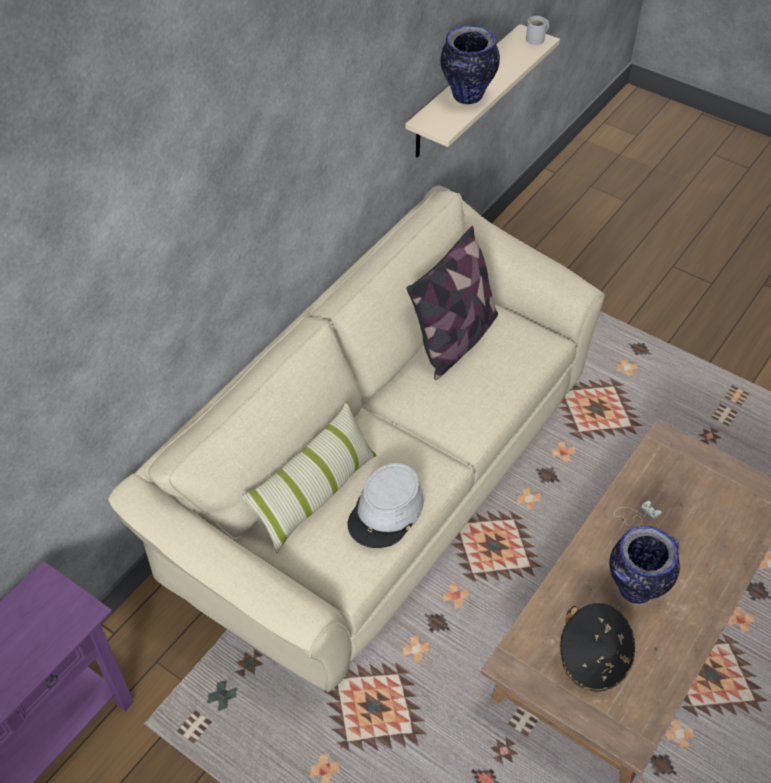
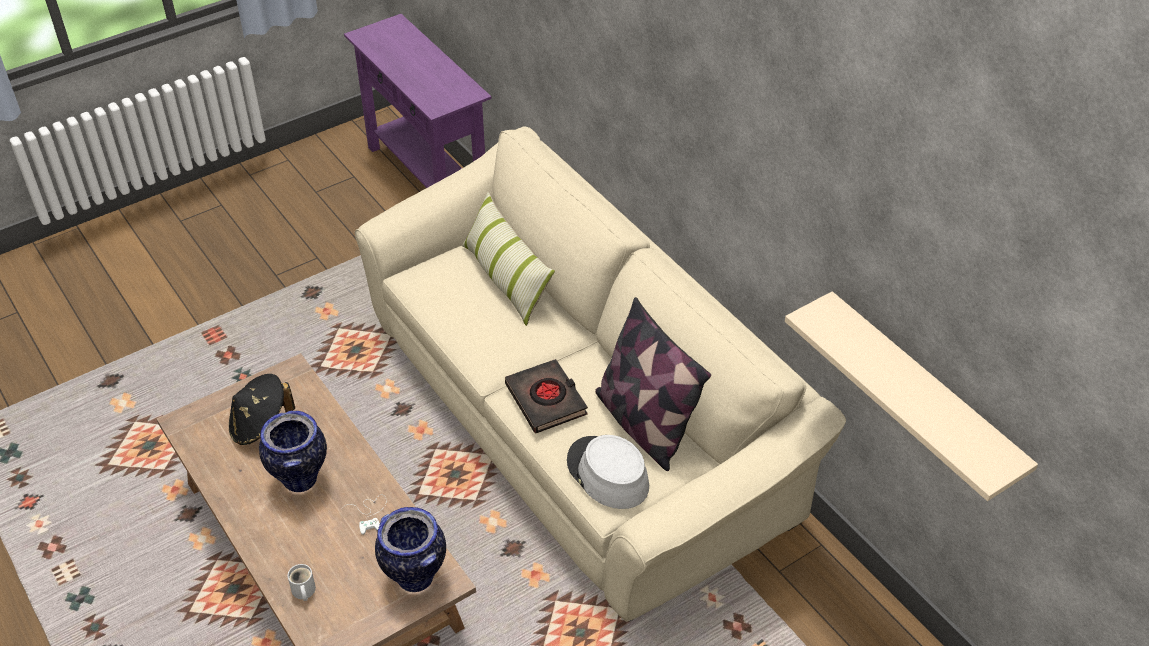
camera: 110 degrees right, 5 degrees down
grey hat [348,463,424,548] -> grey hat moved to [567,435,649,509]
vase [441,25,500,105] -> vase moved to [375,507,446,592]
white mug [526,16,549,45] -> white mug moved to [288,564,316,601]
none -> black book [505,359,588,434]

